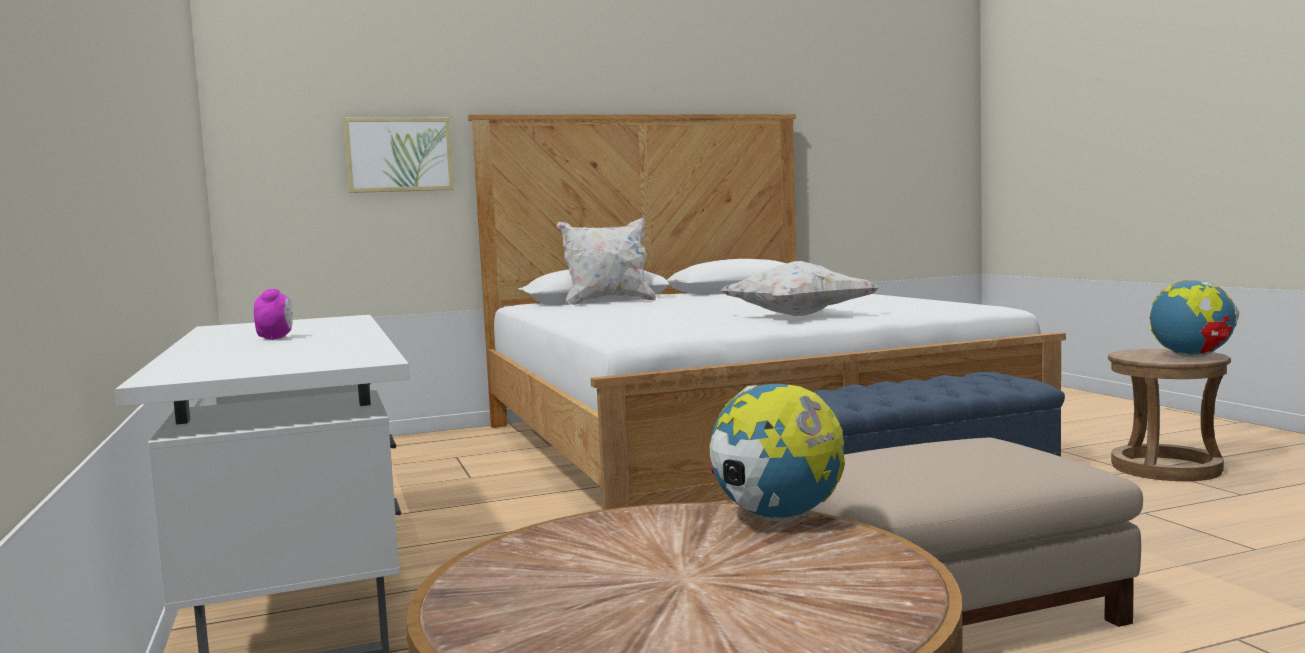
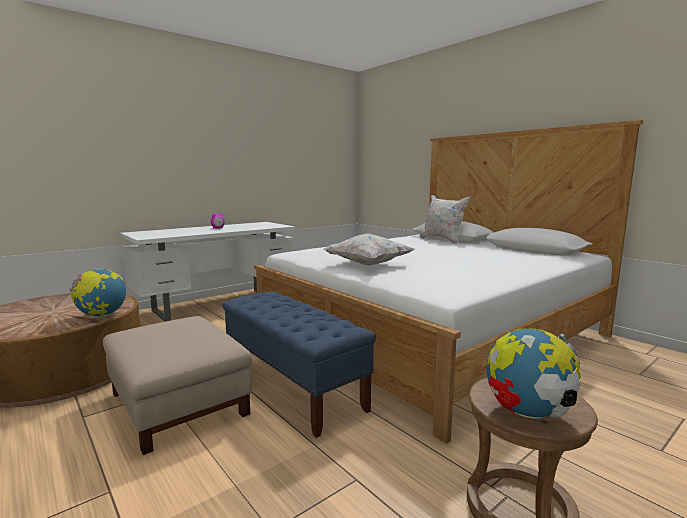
camera: 70 degrees right, 5 degrees up
picture [343,117,454,193] -> none

